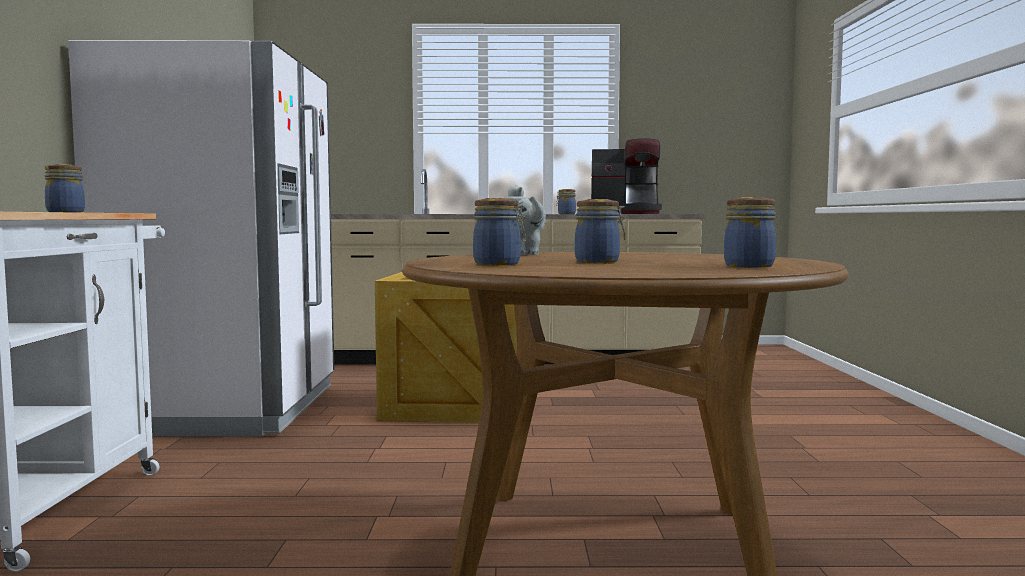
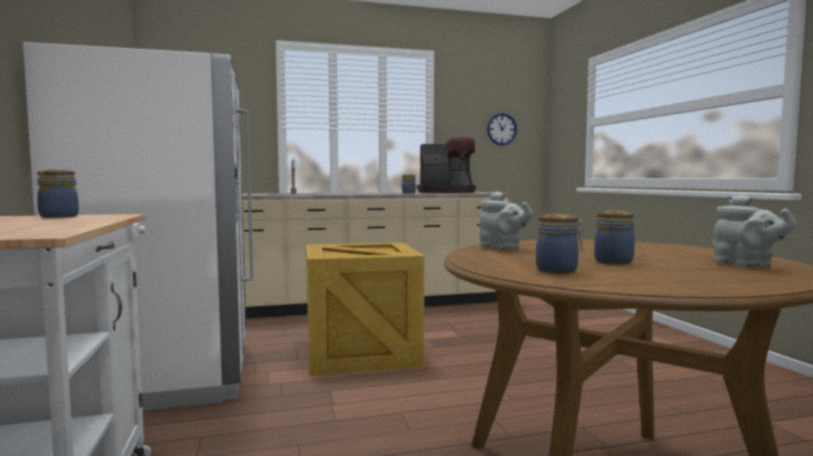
camera: 15 degrees left, 0 degrees up
jar [724,197,776,268] -> grey teapot [713,194,797,268]
none -> wall clock [487,113,517,146]

